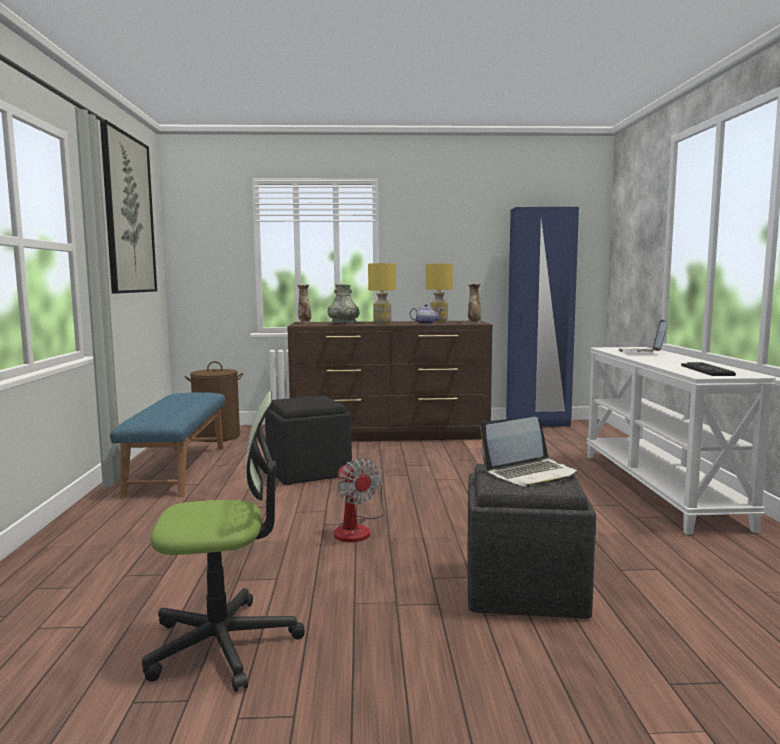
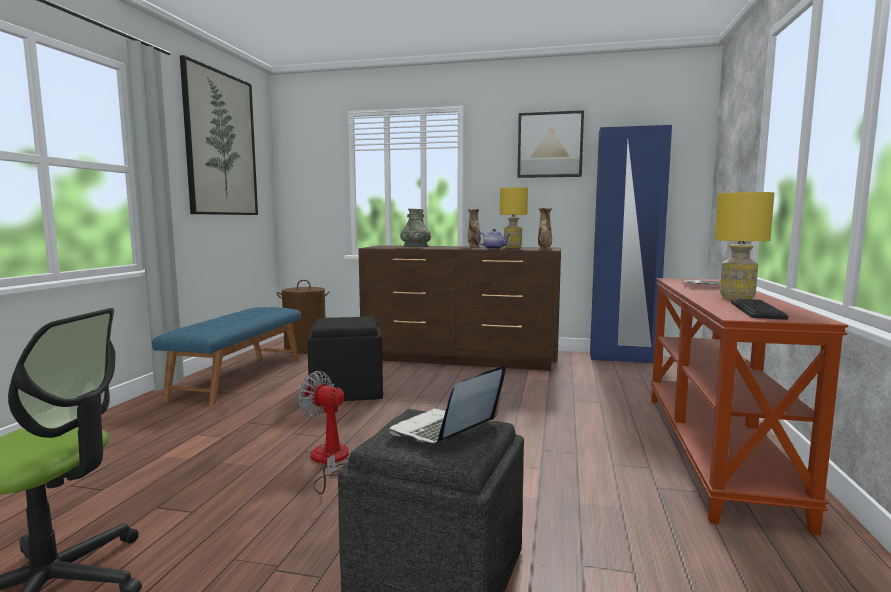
camera: 15 degrees right, 0 degrees up
vase [297,285,311,323] -> vase moved to [468,209,481,247]
fan [334,458,385,542] -> fan turned 135 degrees clockwise [298,371,349,494]
yellow table lamp [368,263,396,324] -> yellow table lamp moved to [714,192,774,300]
laptop [480,417,578,487] -> laptop turned 135 degrees clockwise [389,365,506,443]
white console table [586,347,776,535] -> brown console table [650,278,848,536]
none -> picture [517,110,584,178]

